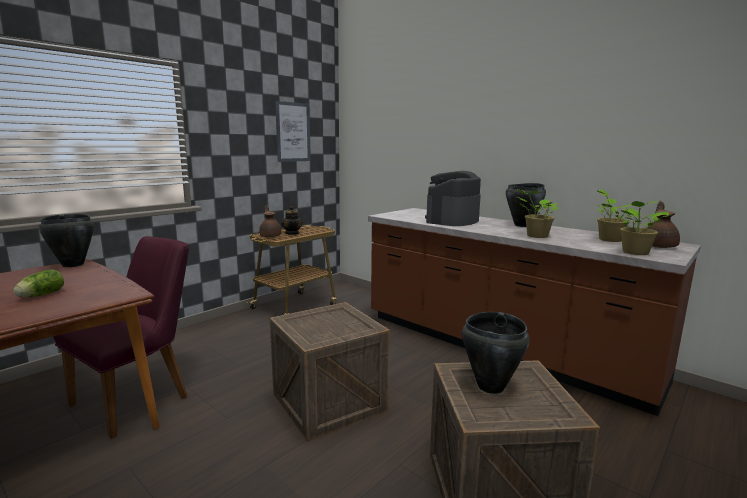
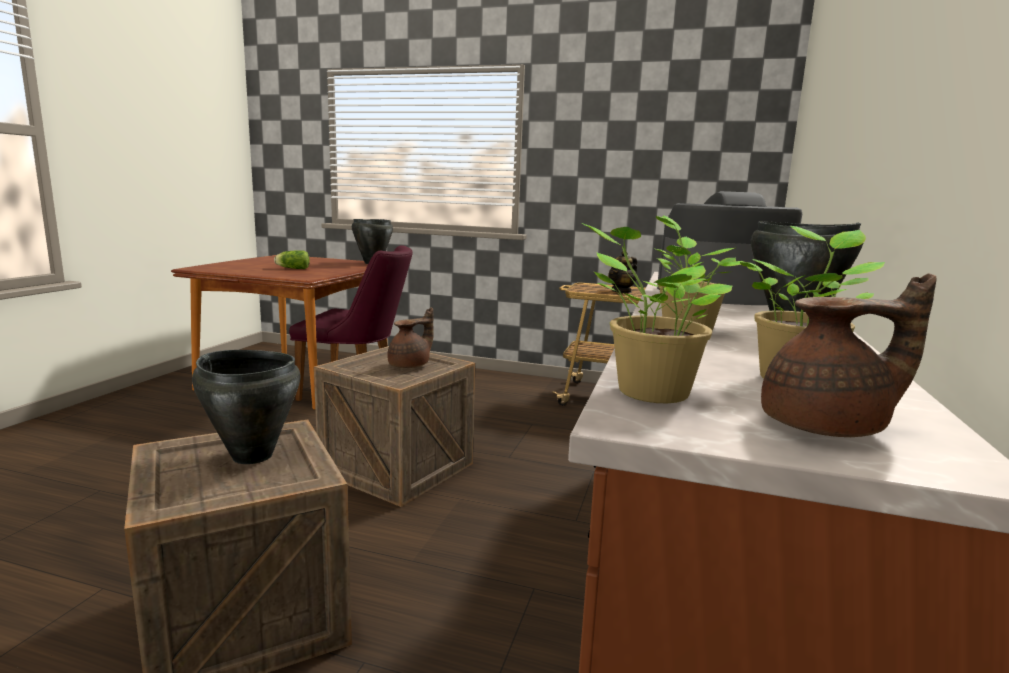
camera: 65 degrees right, 0 degrees up
brown teapot [259,205,282,237] -> brown teapot moved to [387,307,434,368]
picture [275,101,310,162] -> none

